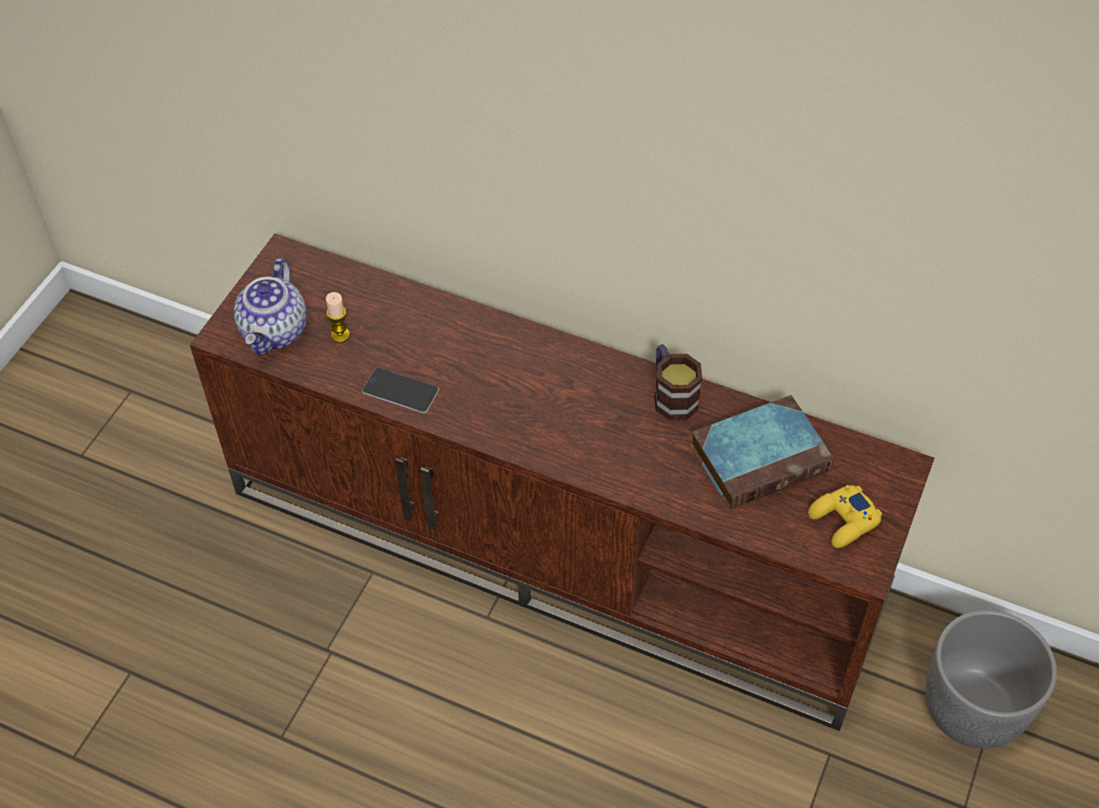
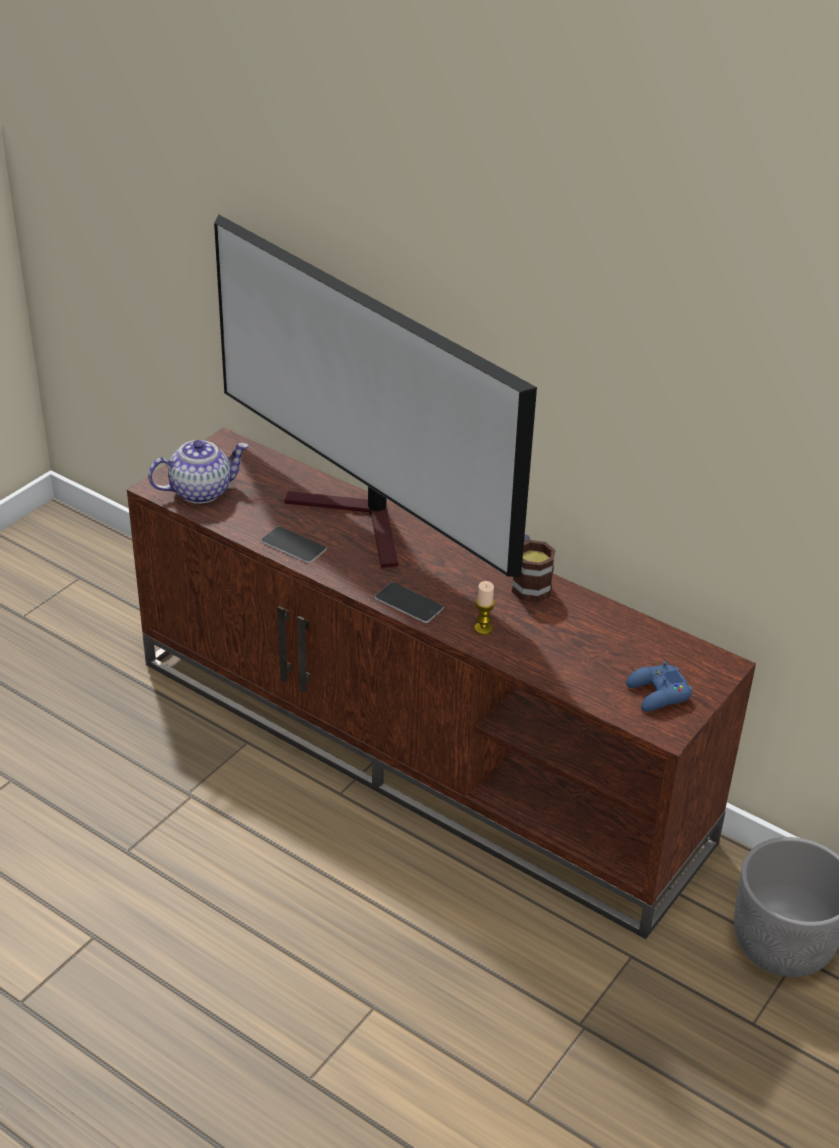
camera: 10 degrees right, 15 degrees down
teapot [234,258,307,355] -> teapot turned 135 degrees counterclockwise [148,440,249,504]
candle [326,292,350,343] -> candle moved to [474,581,495,635]
book [691,395,834,510] -> none
yellow game controller [808,485,882,548] -> blue game controller [626,661,693,712]
none -> television [214,214,537,578]
none -> phone [374,582,444,623]

